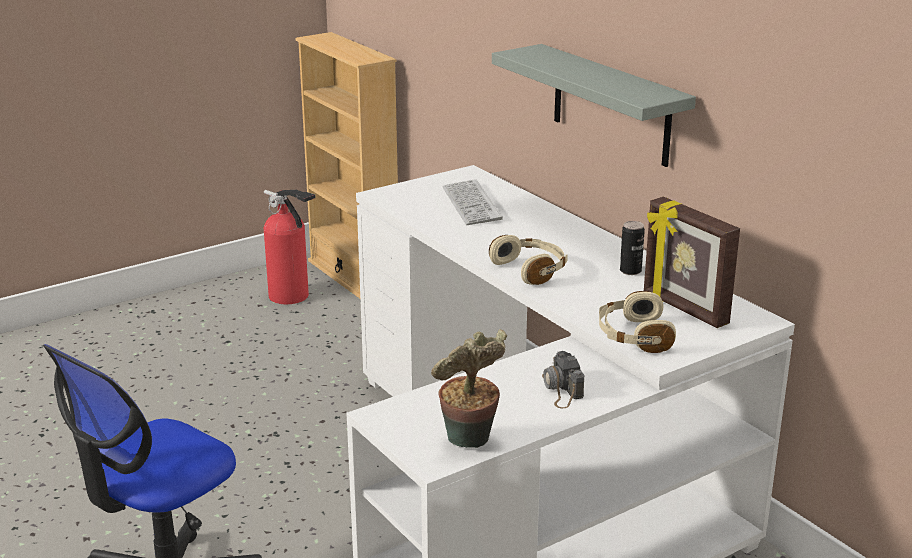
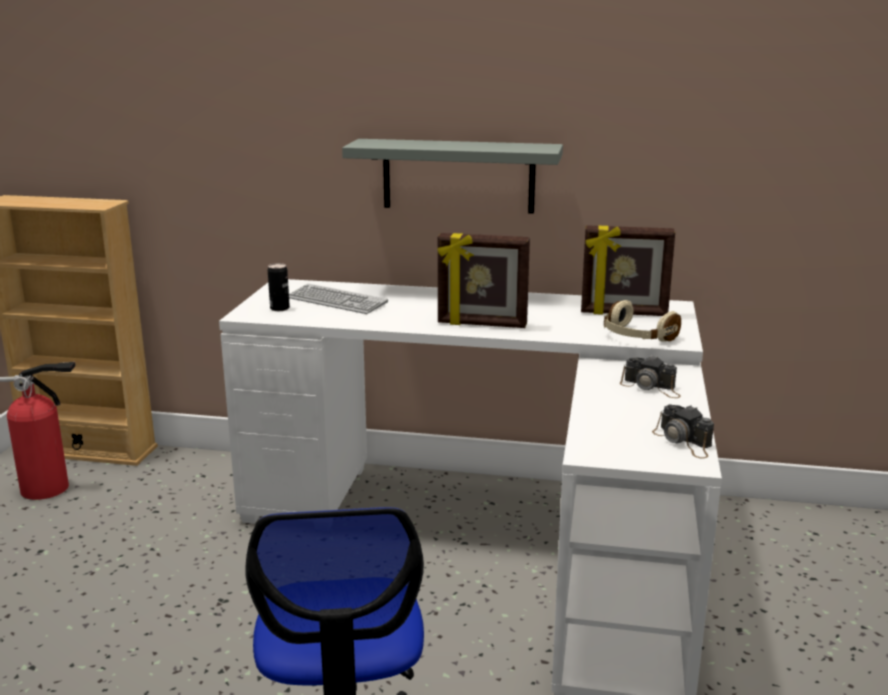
camera: 45 degrees left, 5 degrees down
potted plant [431,329,507,448] -> camera [652,404,714,459]
beige headphones [489,235,568,285] -> picture frame [438,233,530,328]
can [620,221,645,275] -> can moved to [268,263,290,311]

